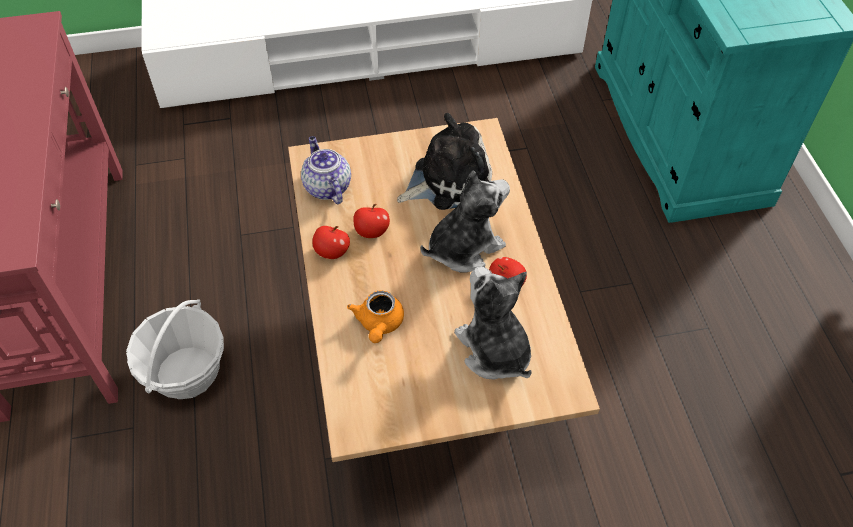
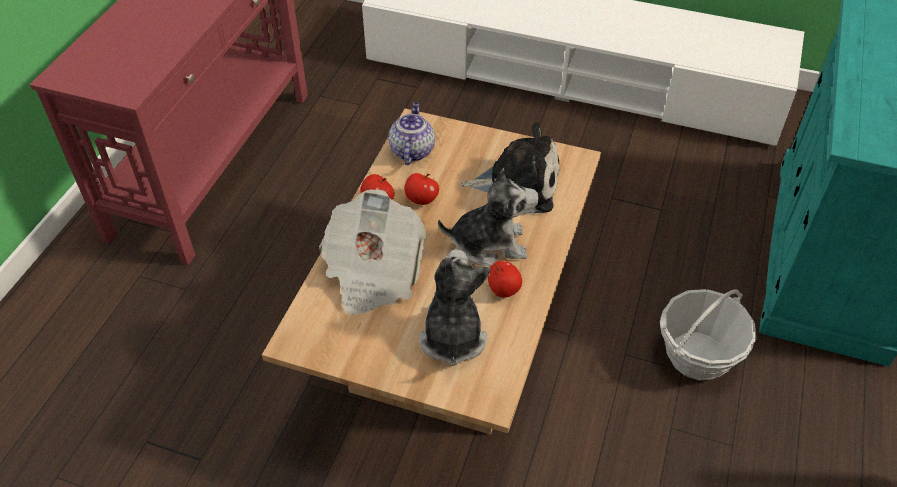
camera: 30 degrees right, 5 degrees down
basket [126,299,224,399] -> basket moved to [660,289,756,380]
orange teapot [347,290,404,343] -> newspaper [319,189,426,315]

